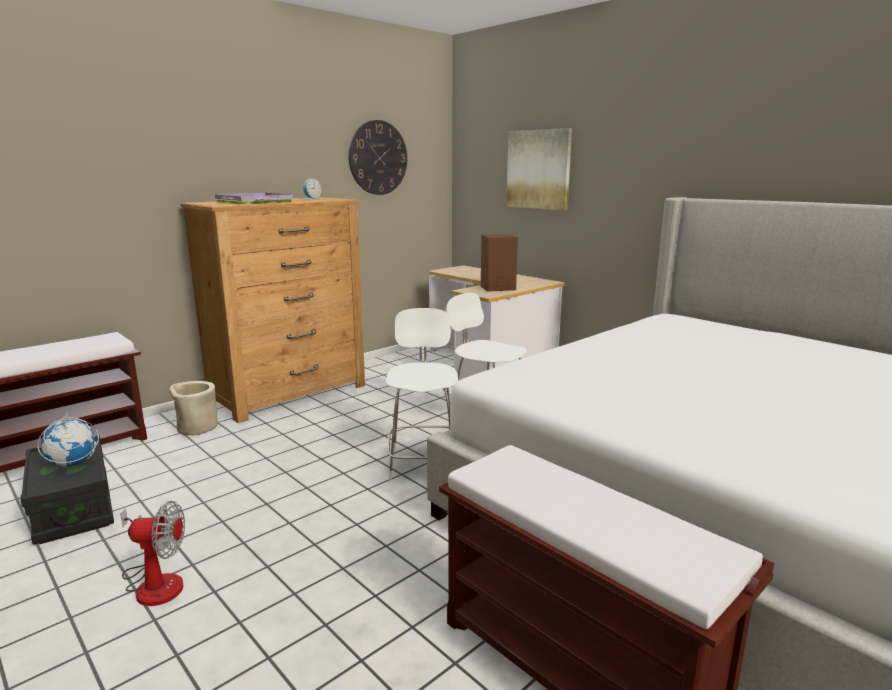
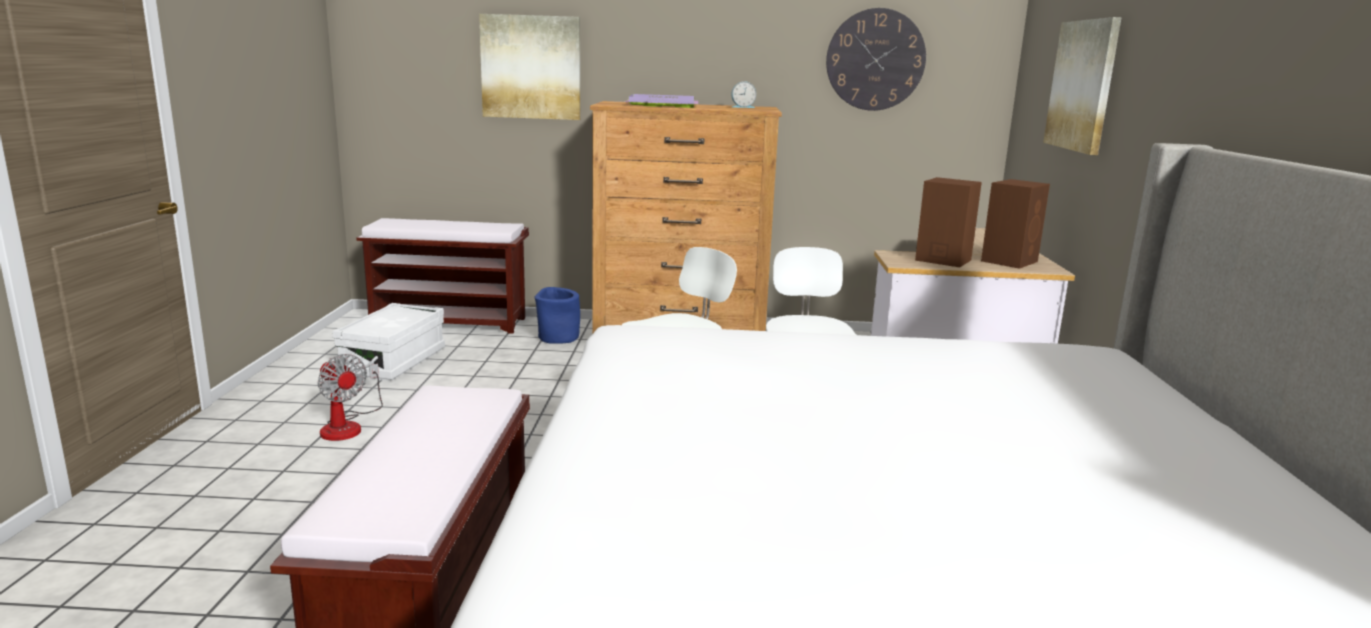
camera: 45 degrees right, 0 degrees up
black storage box [20,435,114,545] -> white storage box [332,303,445,381]
globe [37,411,99,467] -> none
beige planter [169,381,218,435] -> blue planter [535,287,580,344]
none -> picture [479,14,580,120]
none -> brown speaker [981,179,1050,269]

